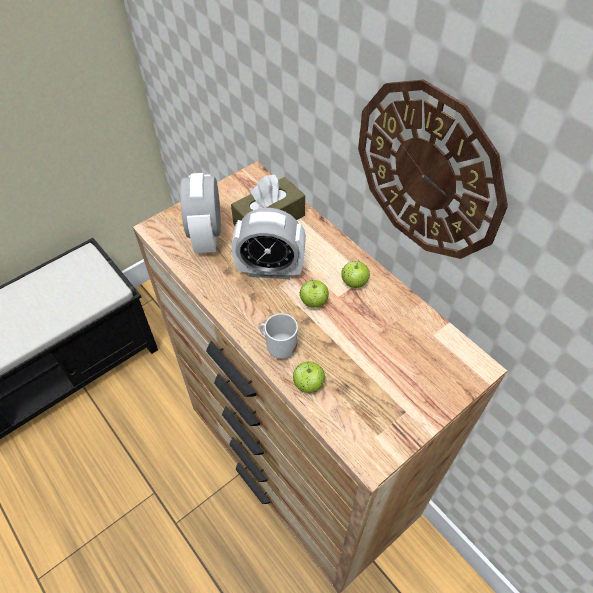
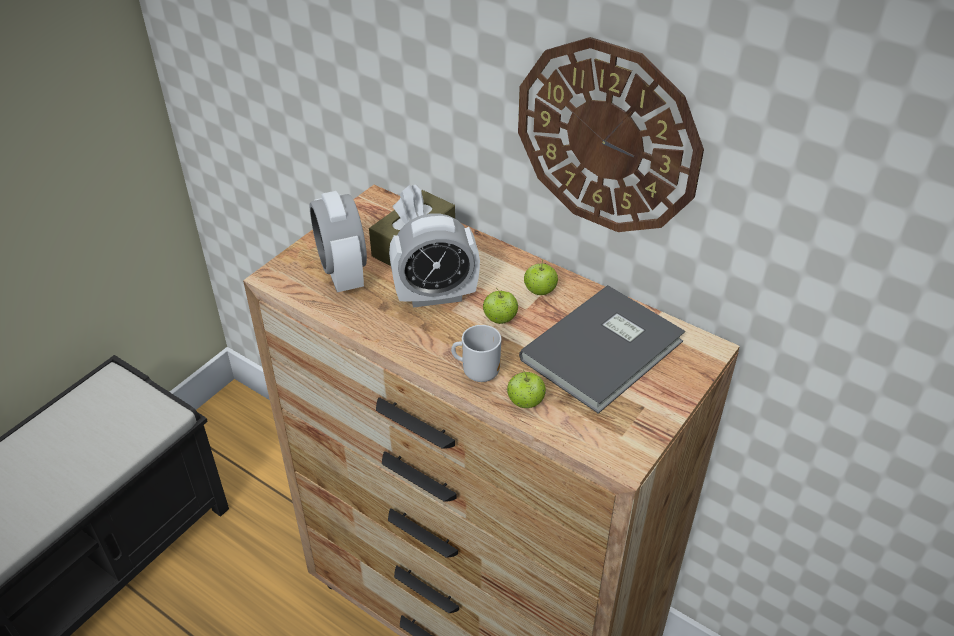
camera: 15 degrees left, 10 degrees down
none -> grey book [519,285,685,414]

